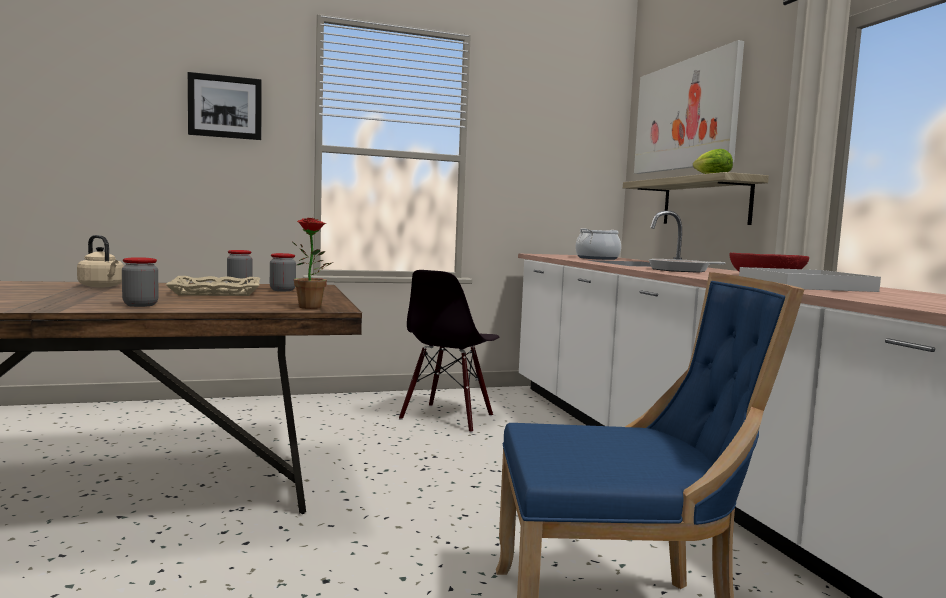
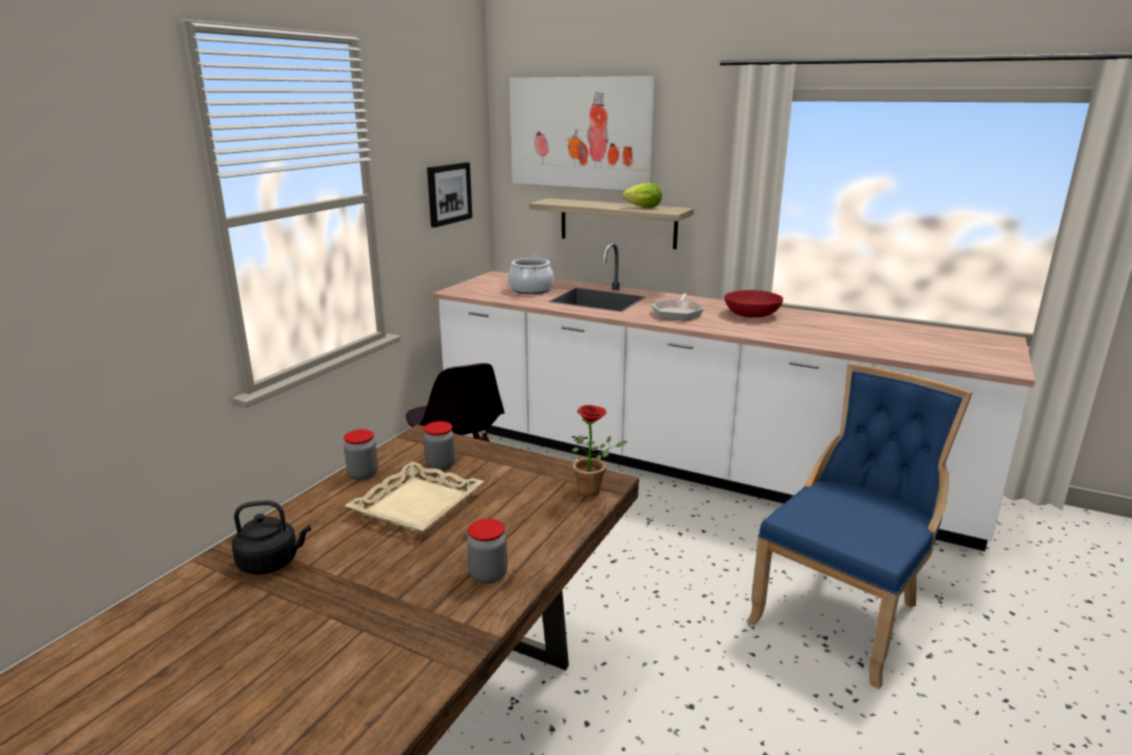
camera: 45 degrees left, 15 degrees up
beige kettle [77,235,124,288] -> black kettle [232,500,311,574]
picture [188,72,262,140] -> picture moved to [427,162,472,228]
white tray [739,267,881,292] -> none

